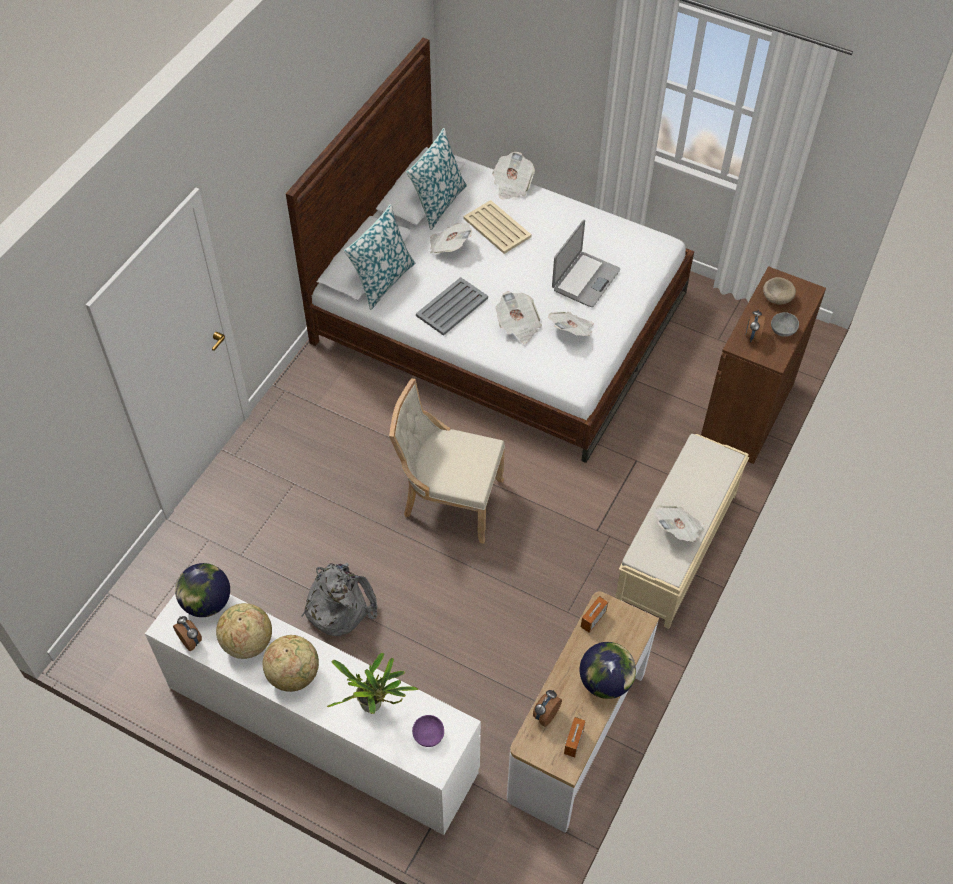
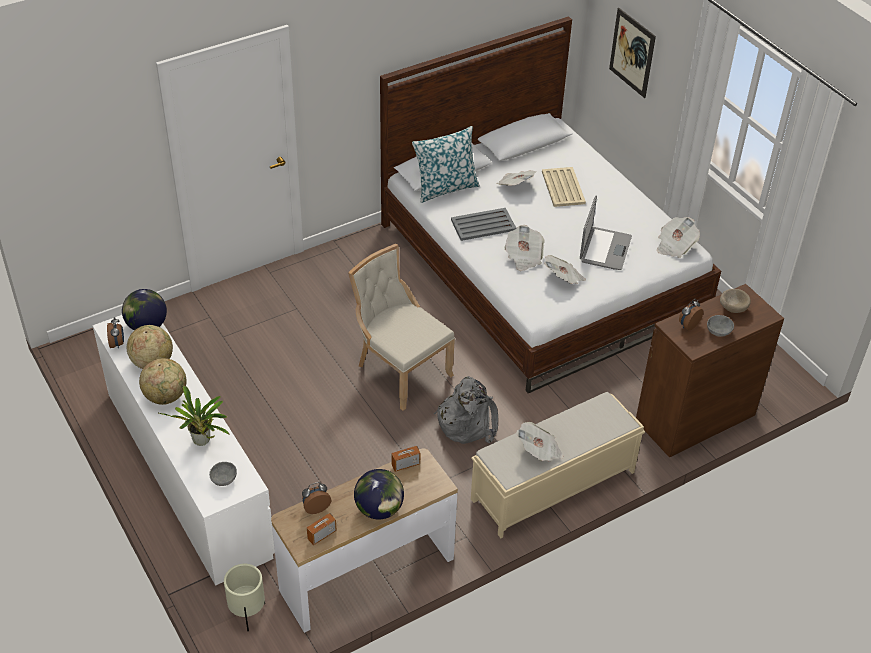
camera: 30 degrees right, 10 degrees down
grey backpack [301,563,378,636] -> grey backpack moved to [434,376,498,444]
pillow [406,128,467,230] -> none
purple bowl [412,715,444,747] -> grey bowl [209,462,237,486]
newspaper [493,152,535,199] -> newspaper moved to [657,217,700,258]
laptop [552,220,621,307] -> laptop turned 45 degrees counterclockwise [580,196,632,270]
none -> beige planter [224,564,265,632]
none -> picture [609,8,656,98]

